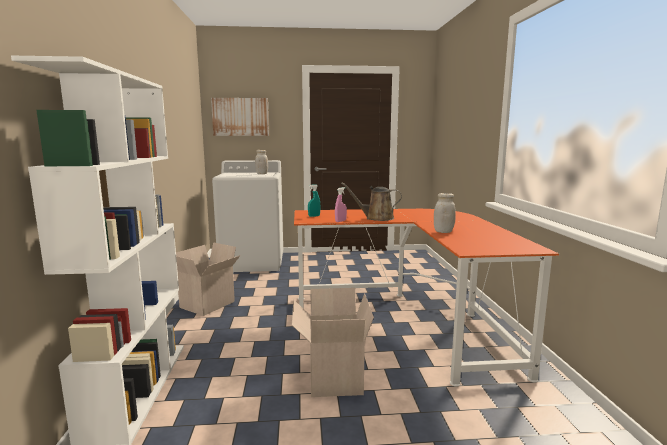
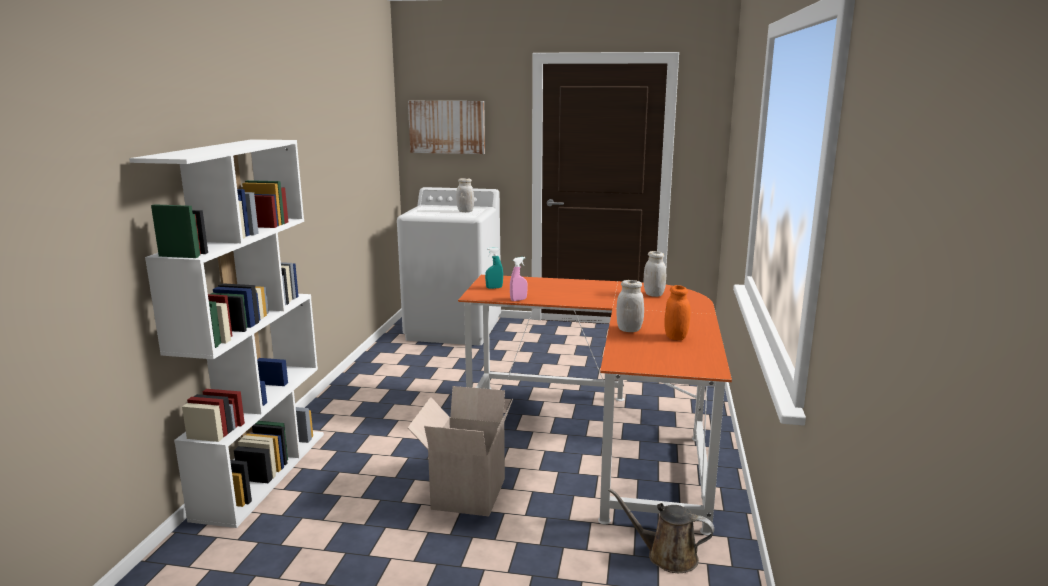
camera: 15 degrees right, 5 degrees up
cardboard box [176,242,240,316] -> none
brown watering can [341,183,402,221] -> brown watering can moved to [608,488,714,573]
none -> white jar [644,251,666,297]
none -> orange jar [664,285,691,340]

